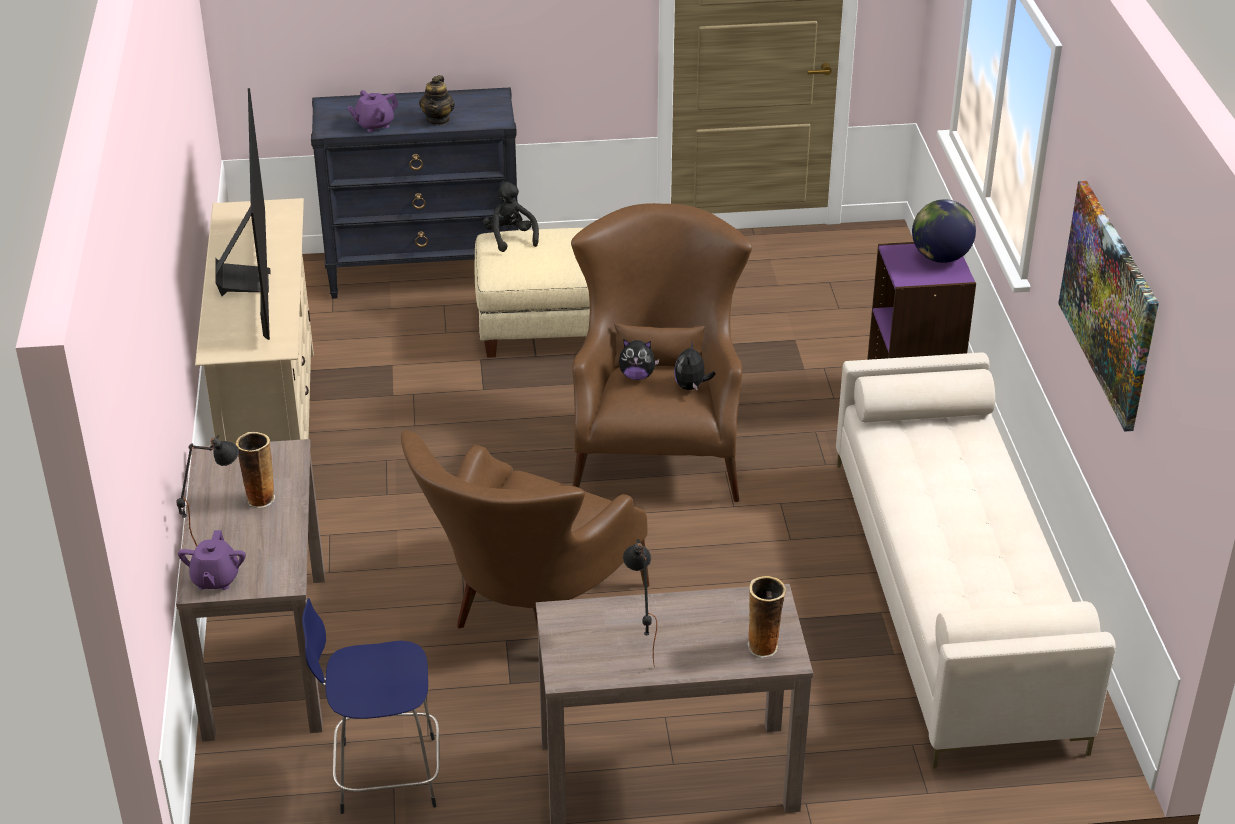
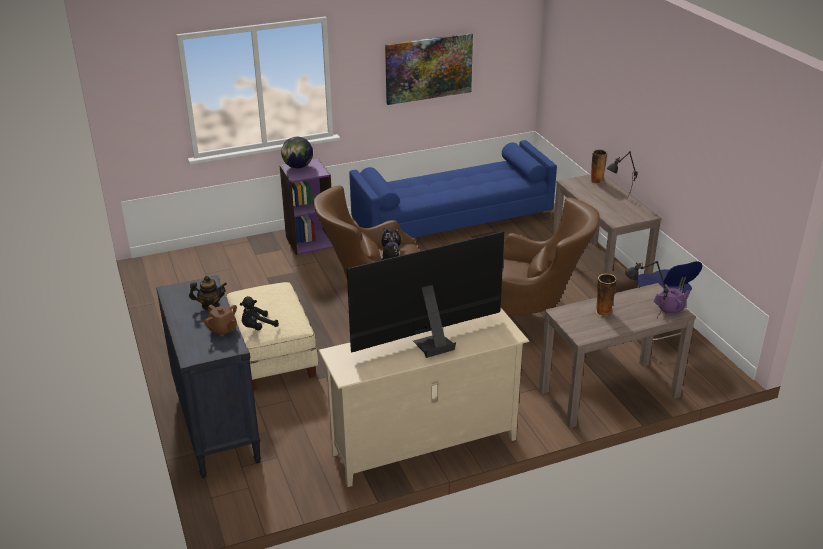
camera: 105 degrees left, 5 degrees down
purple teapot [347,90,399,132] -> brown teapot [204,304,237,337]
beige sofa [836,352,1116,769] -> blue sofa [349,140,557,238]

